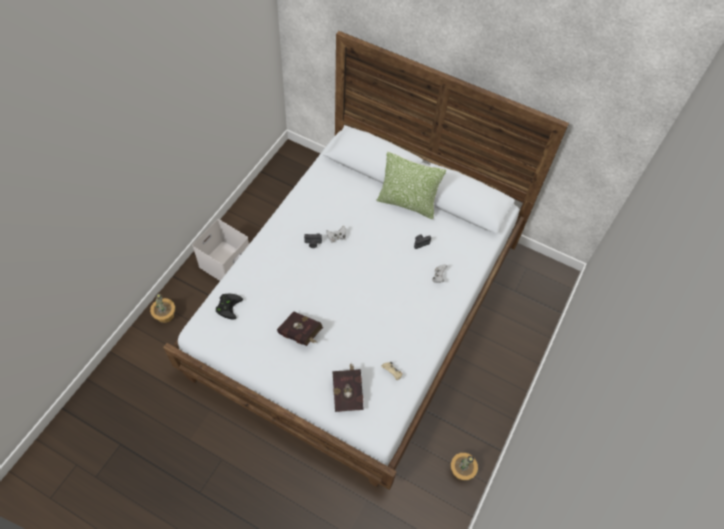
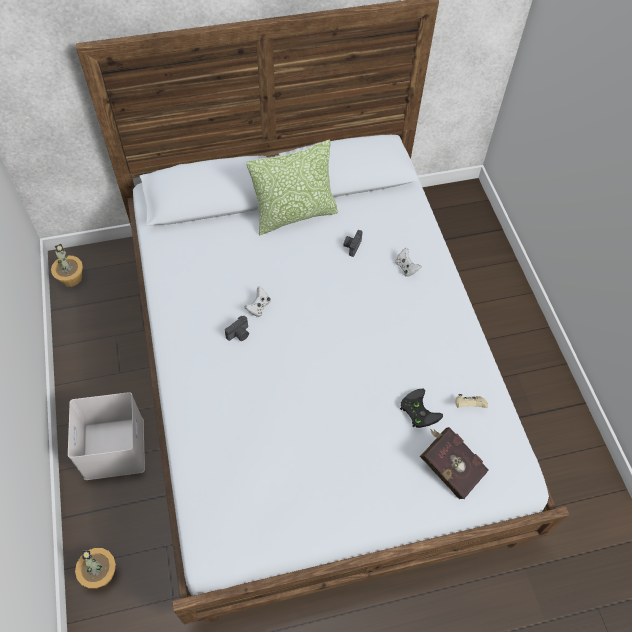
camera: 40 degrees left, 0 degrees up
black game controller [216,294,243,319] -> black game controller moved to [400,389,443,428]
red book [277,311,323,346] -> none
potted plant [451,453,478,480] -> potted plant moved to [51,244,83,287]

